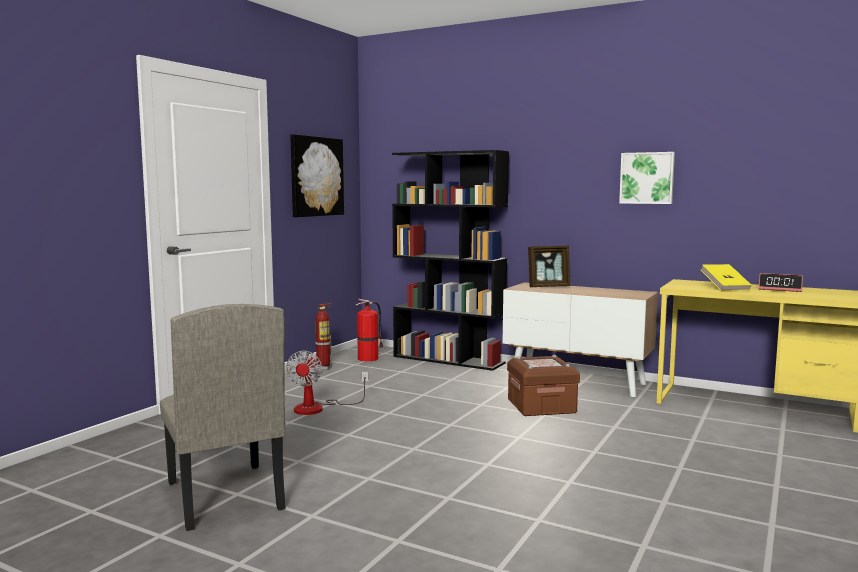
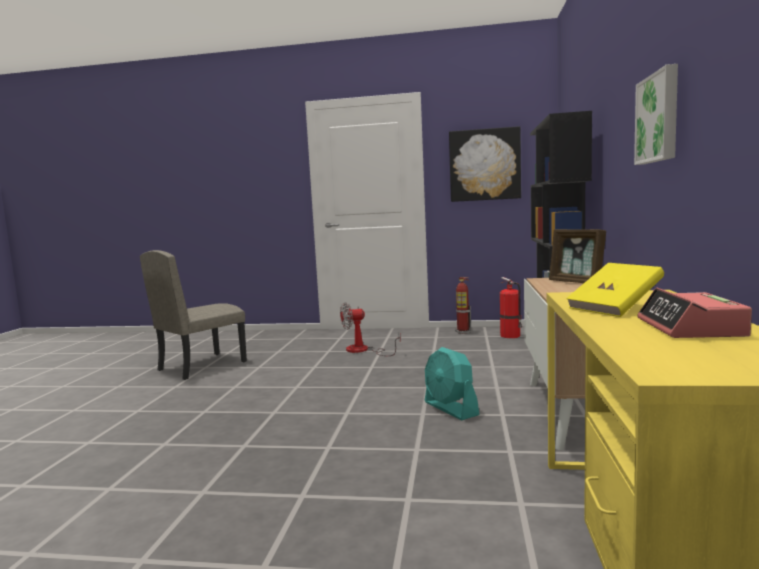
camera: 70 degrees right, 0 degrees up
brown storage box [507,355,580,416] -> turquoise fan [425,347,479,420]

